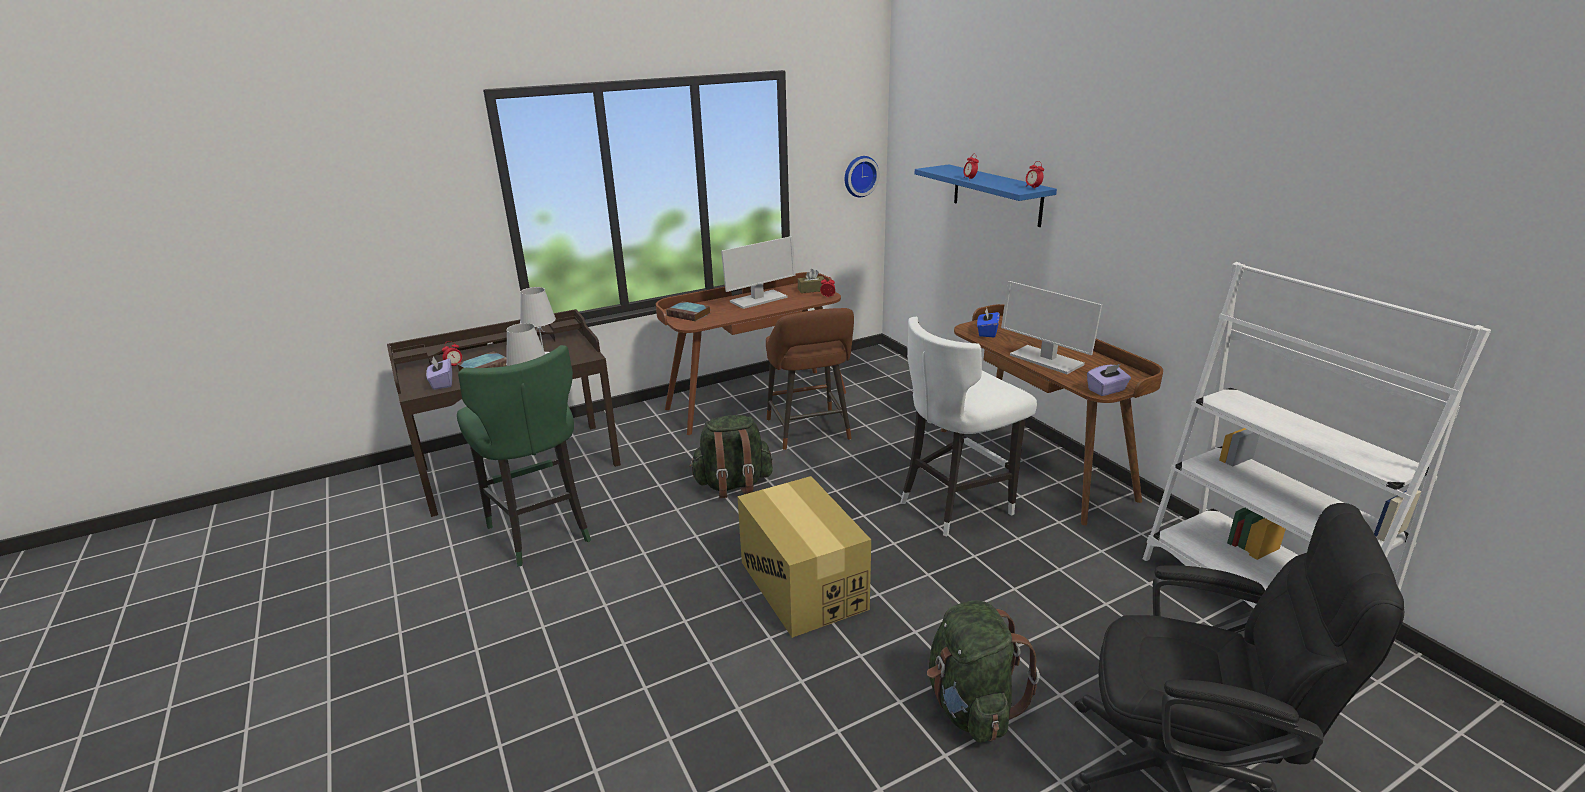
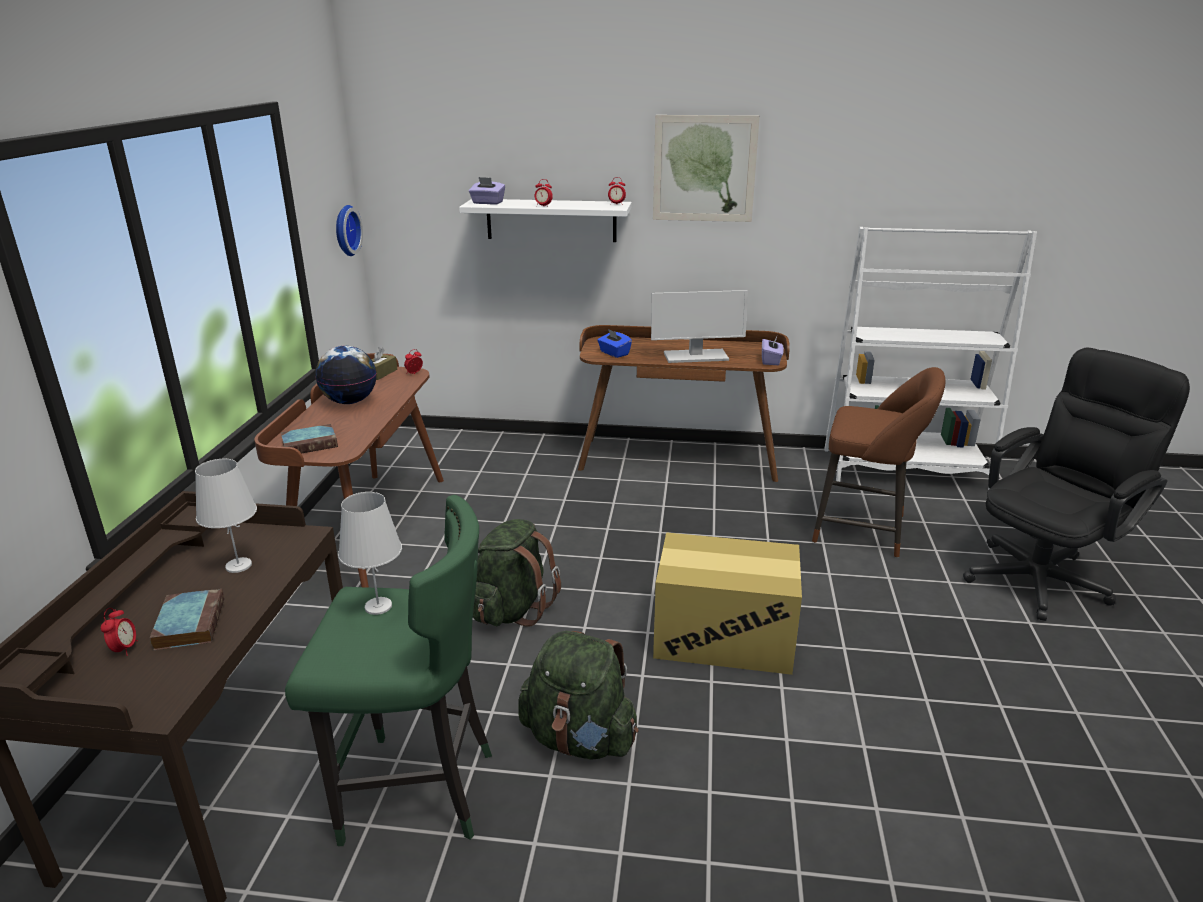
camera: 55 degrees left, 0 degrees up
purple tissue box [426,356,452,390] -> purple tissue box moved to [469,177,505,205]
monitor [721,236,796,309] -> globe [316,346,376,404]
brown stool [766,308,854,450] -> brown stool moved to [812,367,946,558]
white stool [901,317,1037,537] -> none
blue shelf [915,164,1057,227] -> white shelf [459,199,632,242]
green backpack [927,601,1040,743] -> green backpack moved to [518,631,639,759]
none -> picture [653,115,760,222]

